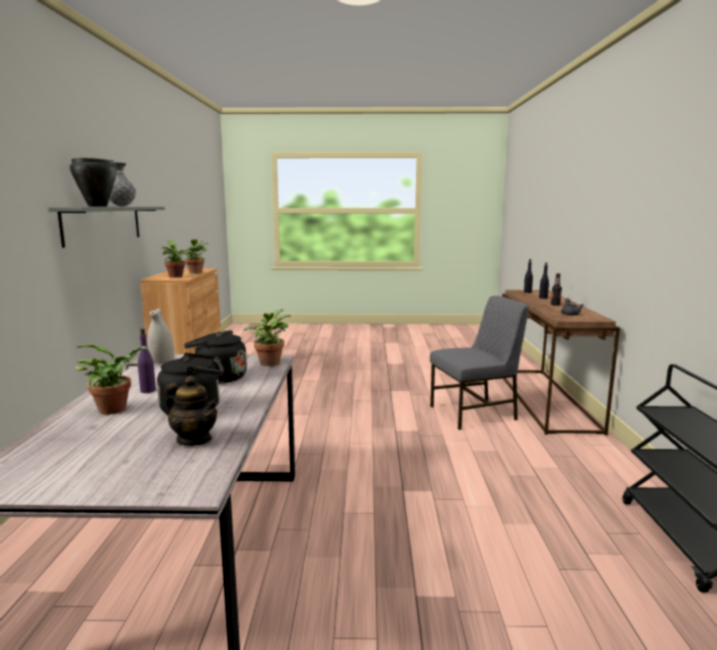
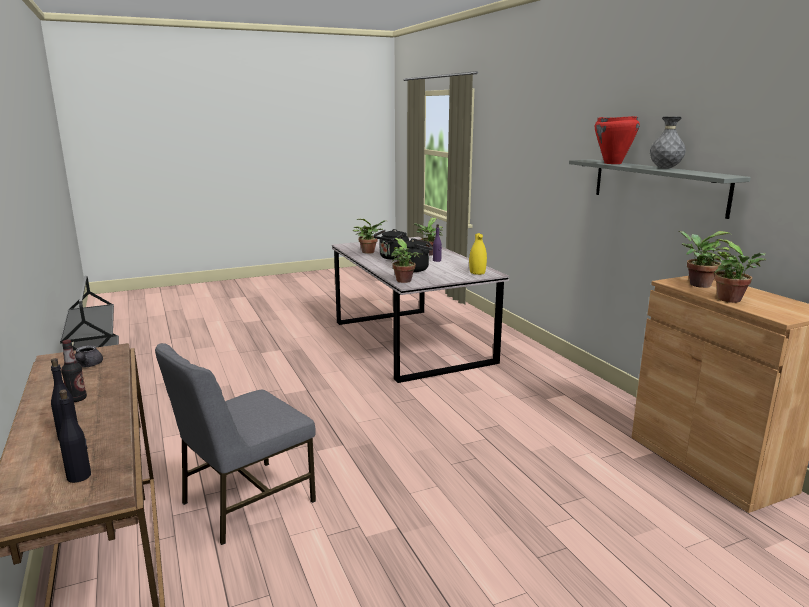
camera: 155 degrees right, 5 degrees up
black cooking pot [70,158,117,207] -> red cooking pot [595,116,640,164]
white vase [147,309,174,364] -> yellow vase [469,233,487,275]
teapot [165,376,219,446] -> potted plant [353,218,387,254]

